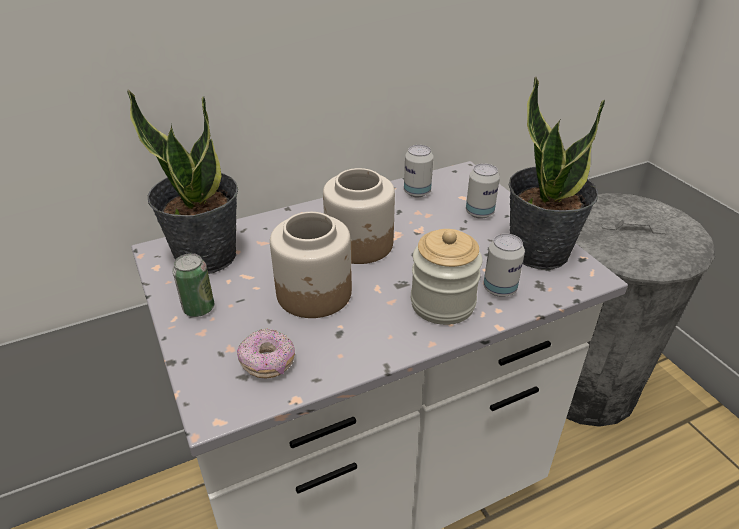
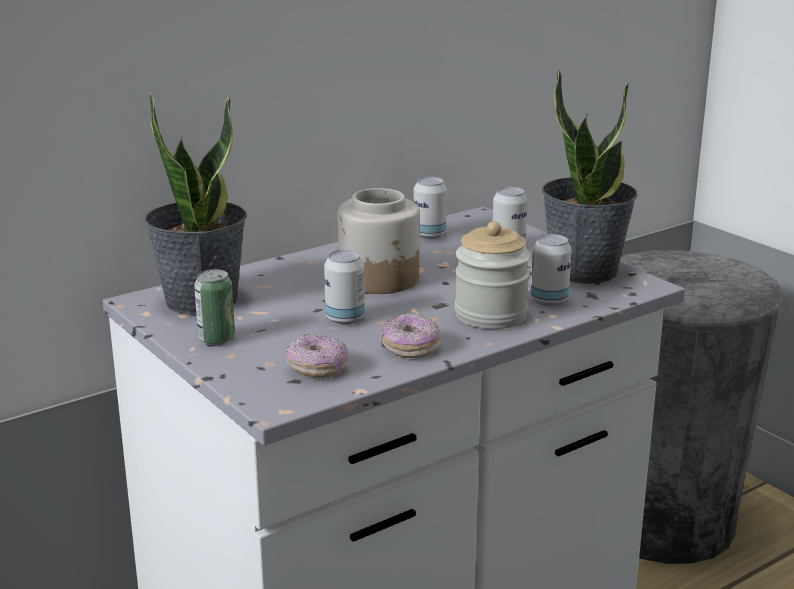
camera: 10 degrees left, 15 degrees down
jar [270,212,352,318] -> can [324,250,365,325]
none -> donut [381,313,441,358]

